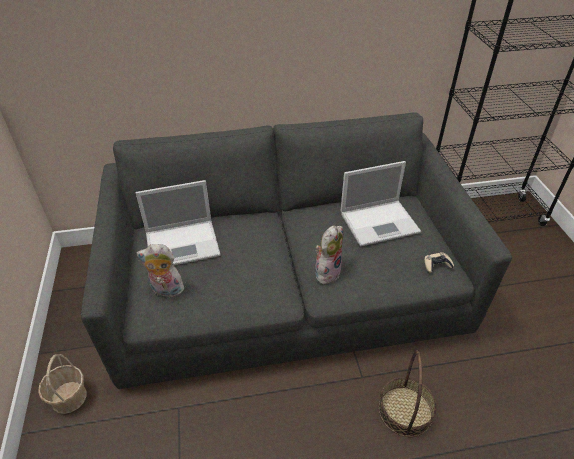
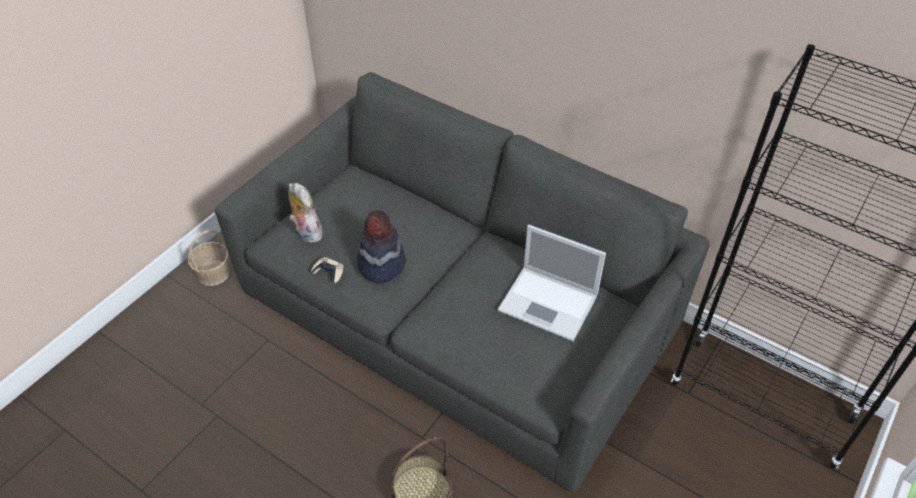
camera: 45 degrees right, 5 degrees up
laptop [136,180,221,265] -> none
plush toy [315,225,343,284] -> none
beige game controller [424,252,454,273] -> beige game controller moved to [311,257,344,283]
none -> hat [357,210,406,283]

